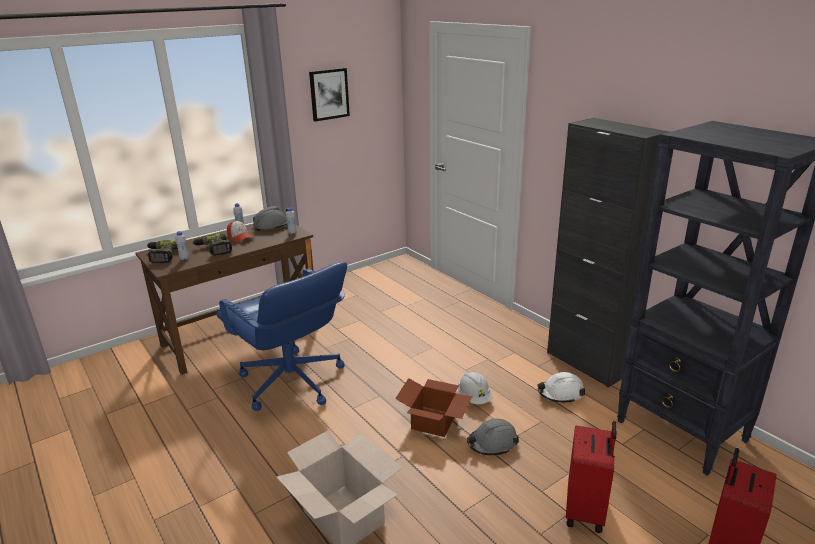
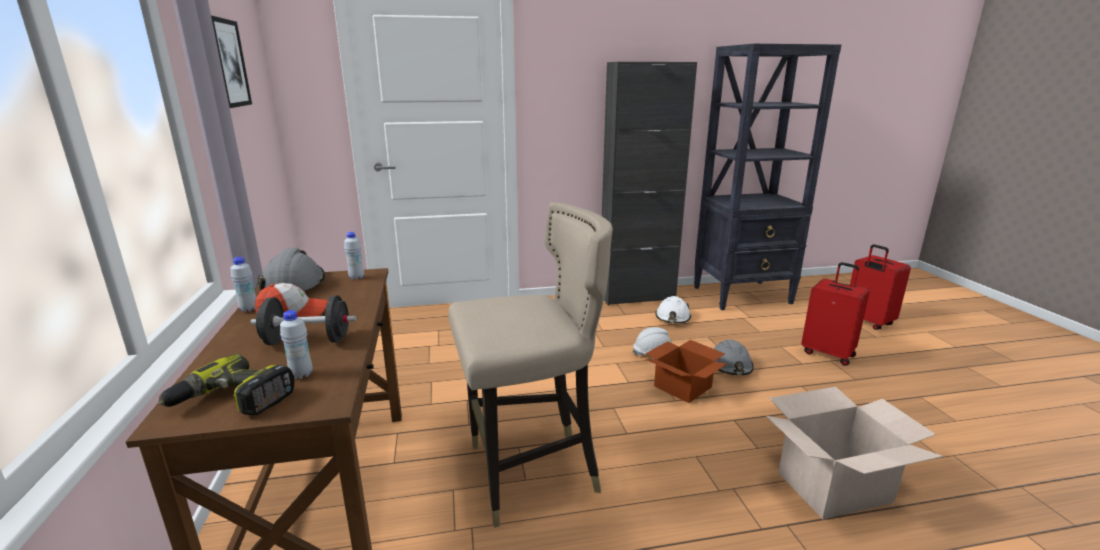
camera: 65 degrees left, 5 degrees down
power drill [192,233,232,256] -> black dumbbell [251,295,356,345]
blue office chair [216,262,347,411] -> beige stool [448,202,613,528]

